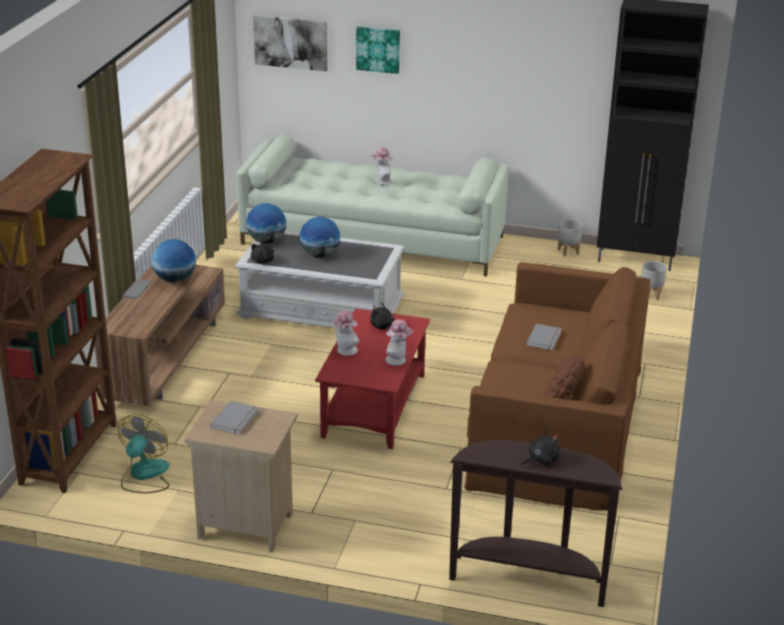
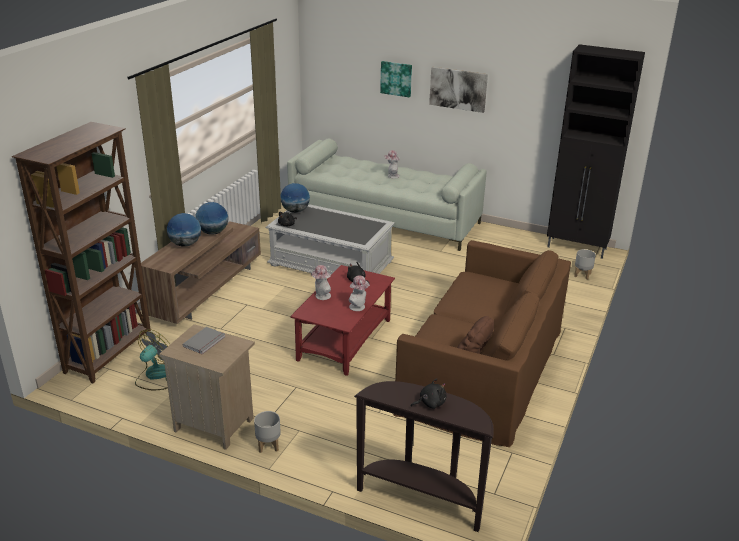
camera: 10 degrees right, 0 degrees up
picture [253,15,327,71] -> picture moved to [429,67,488,113]
globe [300,217,341,258] -> globe moved to [167,213,201,247]
grey book [526,324,562,350] -> none
grey planter [558,220,582,257] -> grey planter moved to [254,411,281,453]

